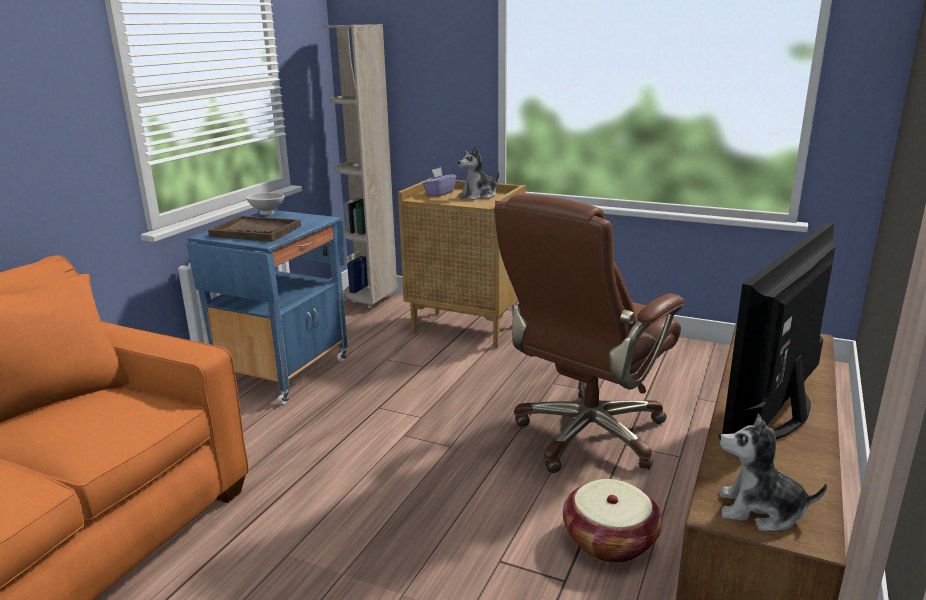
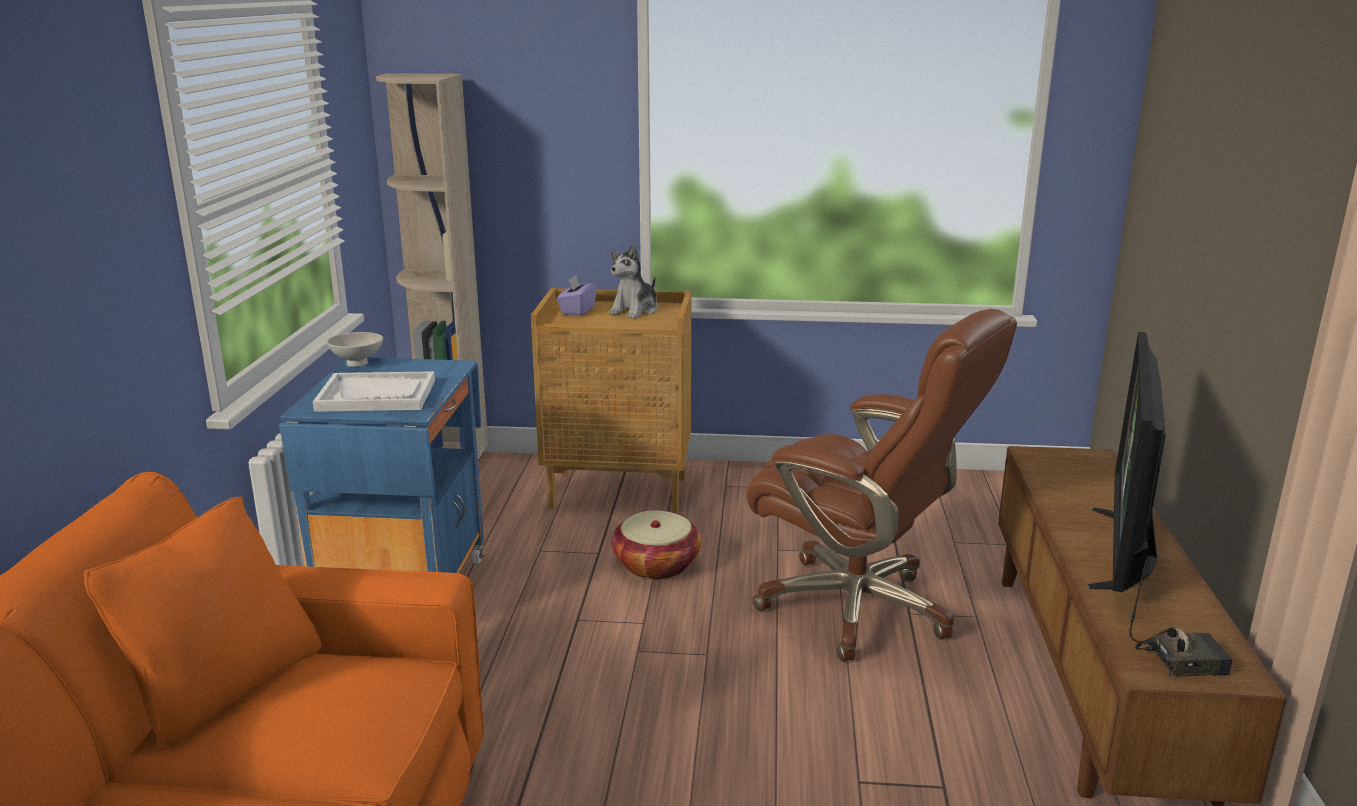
camera: 20 degrees left, 0 degrees up
brown tray [208,216,301,242] -> white tray [313,371,435,412]
brown office chair [494,194,685,473] -> brown office chair turned 75 degrees counterclockwise [747,309,1017,662]
basket [563,479,663,562] -> basket moved to [611,511,701,580]
plush toy [720,413,827,531] -> radio [1130,557,1232,677]

